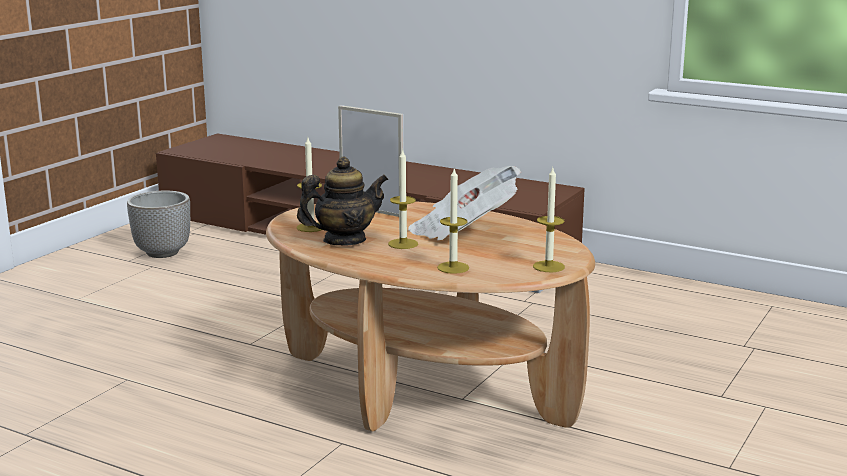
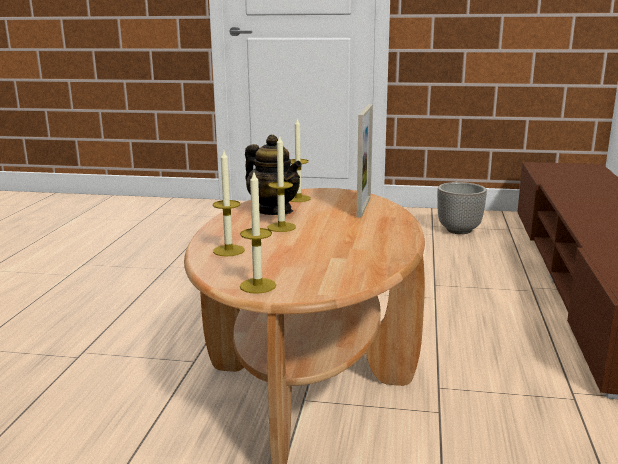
camera: 70 degrees right, 0 degrees up
newspaper [408,166,521,240] -> none

